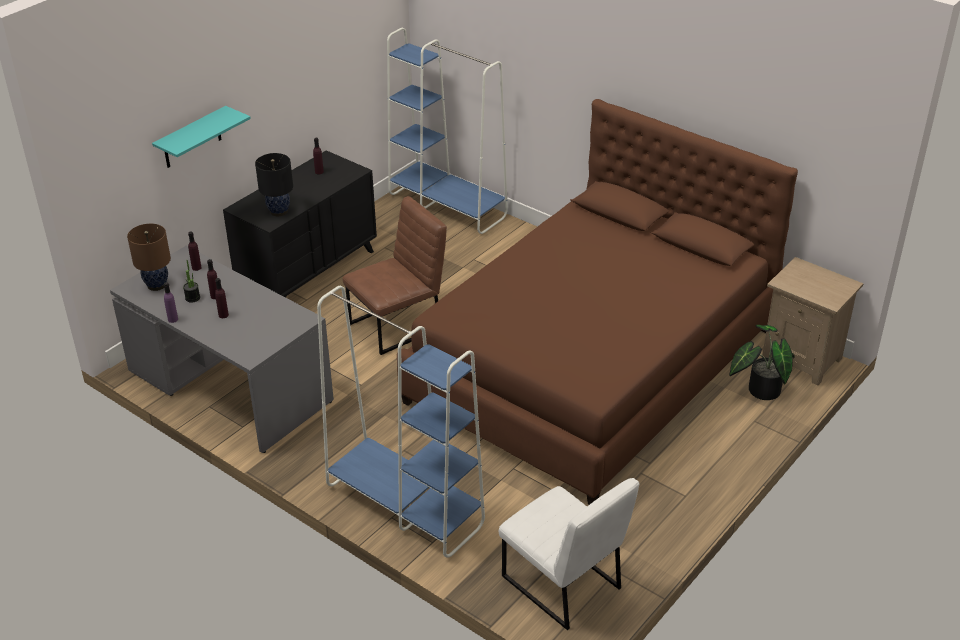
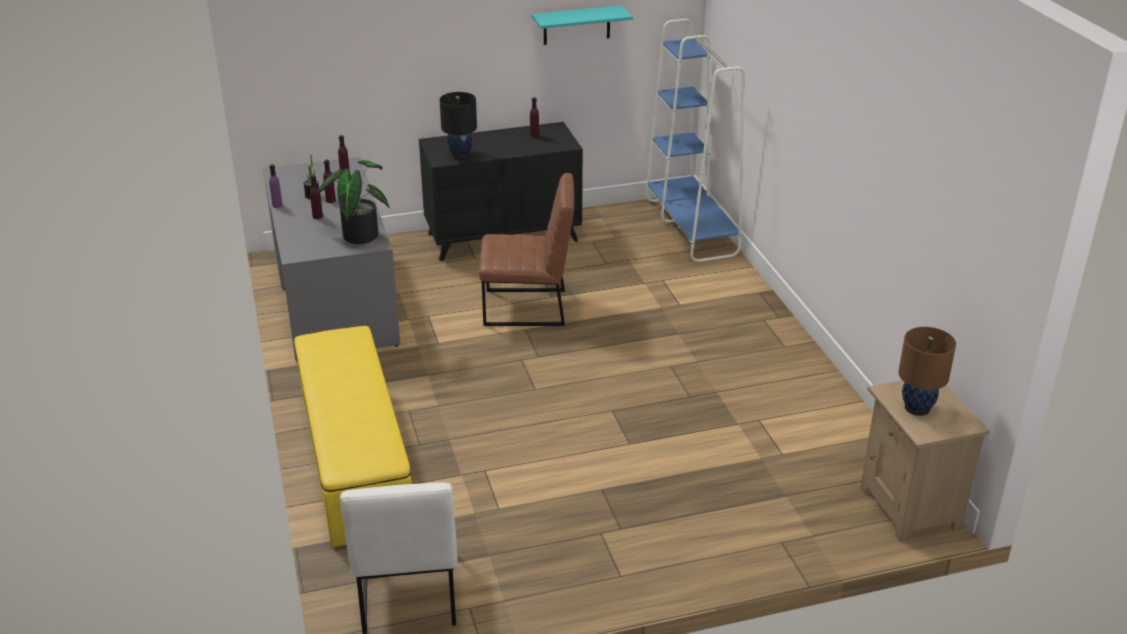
camera: 35 degrees right, 5 degrees down
brown table lamp [127,224,171,291] -> brown table lamp moved to [898,327,956,416]
turquoise shelf [152,106,251,168] -> turquoise shelf moved to [532,5,633,45]
blue clothes rack [317,286,485,558] -> yellow bench [294,326,412,547]
brown bed [397,99,798,505] -> none
potted plant [729,325,795,400] -> potted plant moved to [315,160,390,244]

